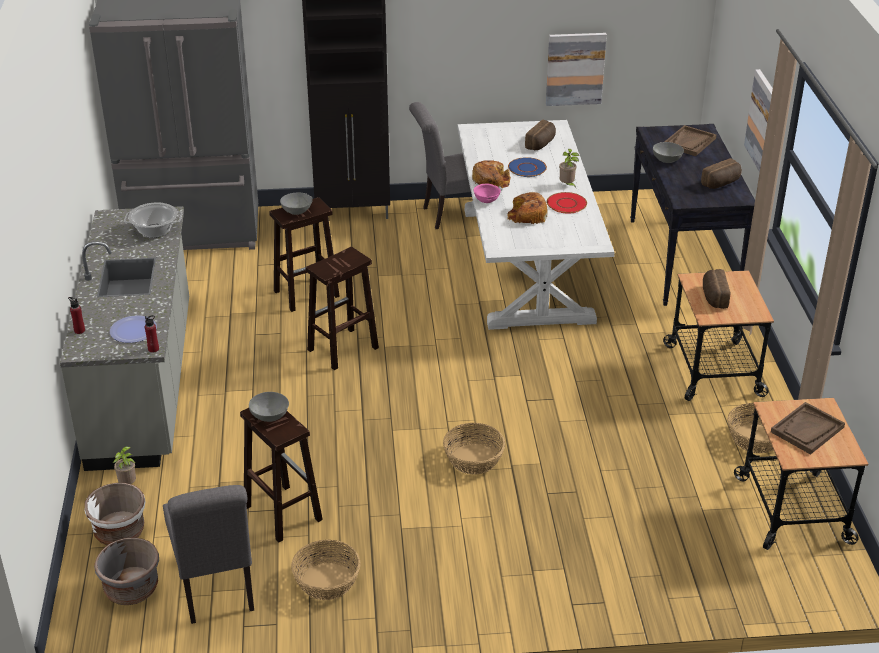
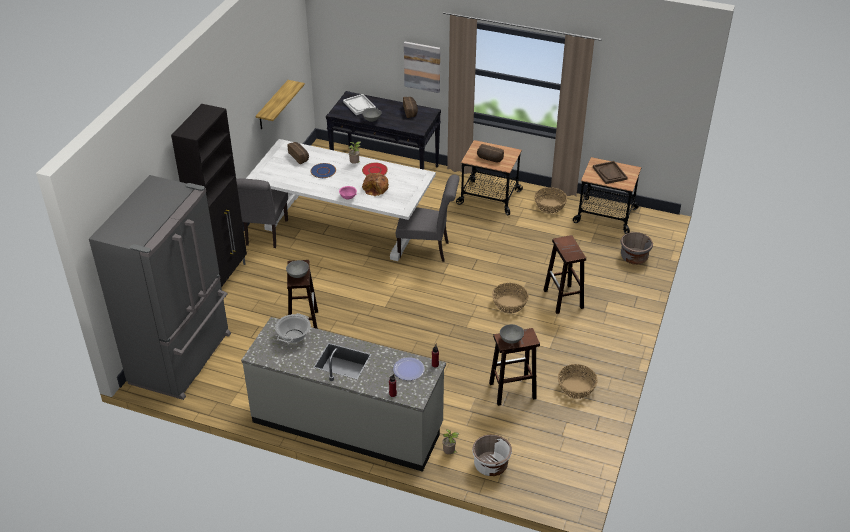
camera: 65 degrees left, 5 degrees up
grey planter [94,537,159,605] -> grey planter moved to [621,232,653,265]
grey chair [163,485,254,624] -> grey chair moved to [396,174,460,262]
brown stool [305,247,379,370] -> brown stool moved to [544,235,586,314]
bread [472,160,511,189] -> none
picture [546,33,607,106] -> shelf [256,80,305,129]
brown tray [664,125,716,156] -> white tray [343,94,376,115]

